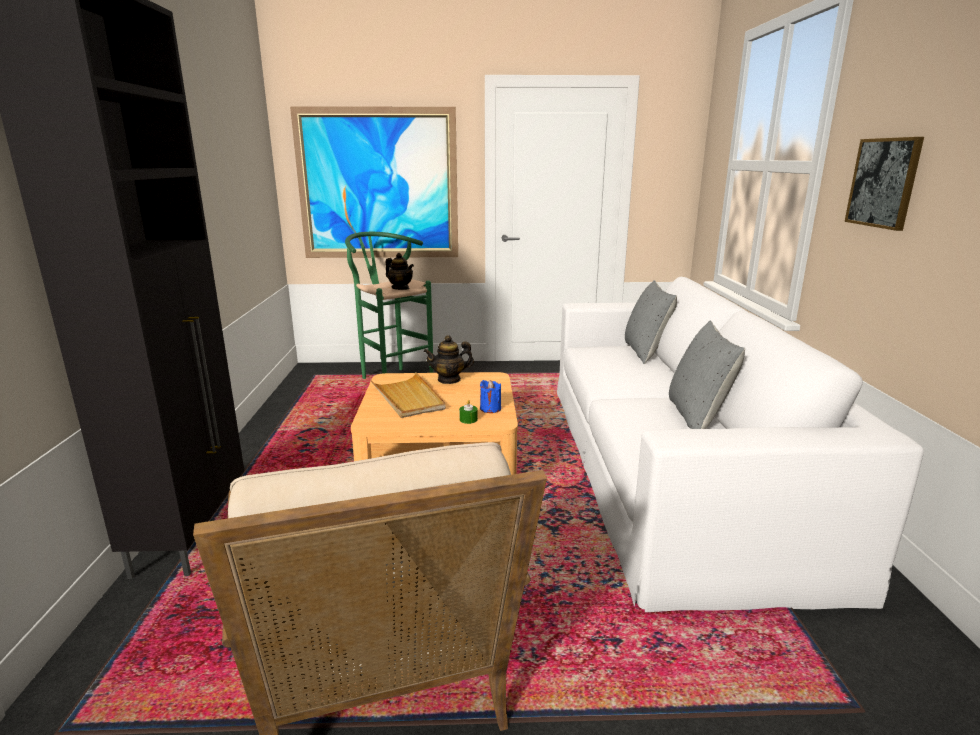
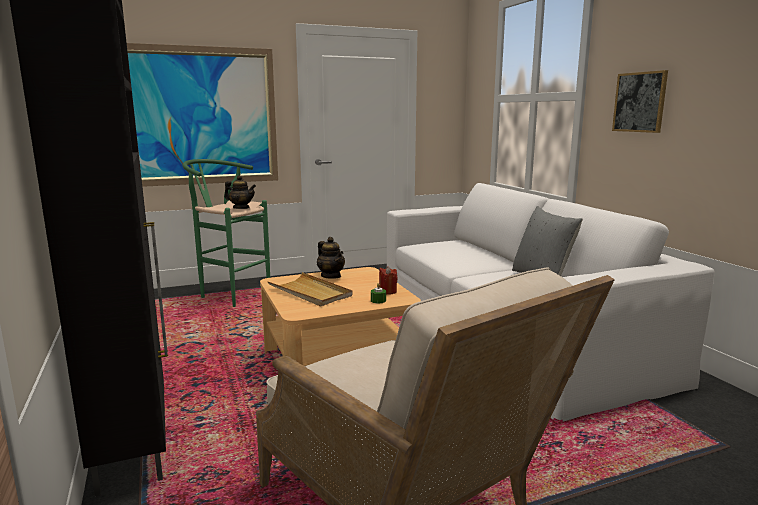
camera: 20 degrees left, 5 degrees down
teapot [423,335,474,384] -> teapot turned 90 degrees counterclockwise [317,237,345,279]
blue candle [480,380,501,413] -> red candle [379,266,398,295]
grey pillow [625,280,677,364] -> none

